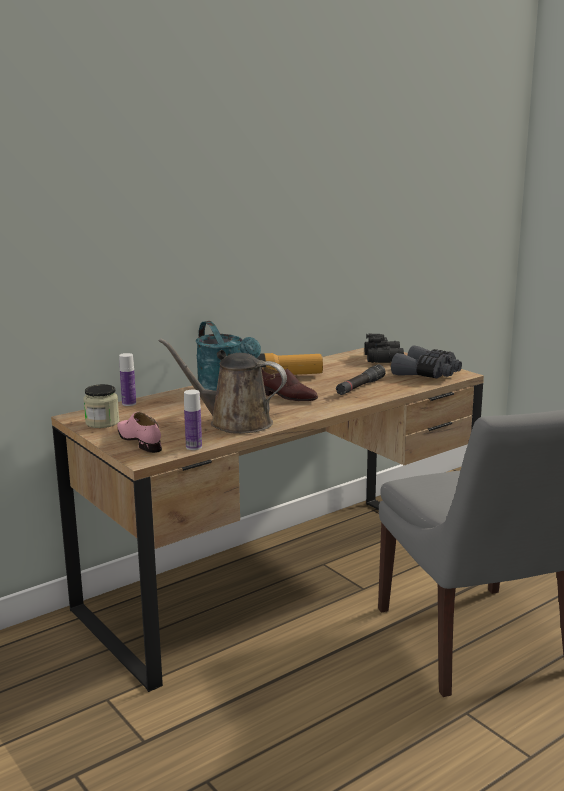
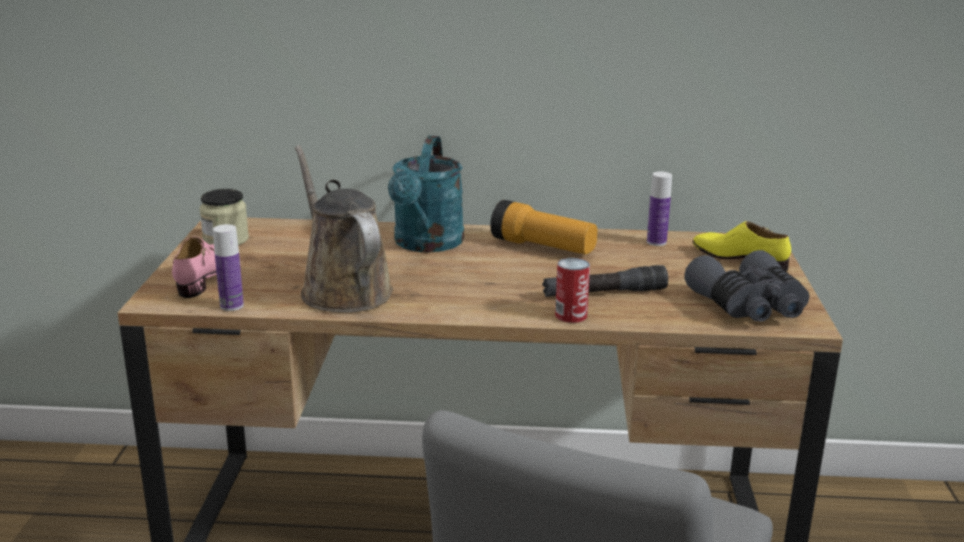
camera: 40 degrees right, 5 degrees up
bottle [119,353,136,406] -> bottle moved to [647,172,672,246]
brown shoe [261,367,318,401] -> none
black binoculars [364,333,404,363] -> yellow shoe [693,221,791,271]
none -> can [555,258,590,323]

